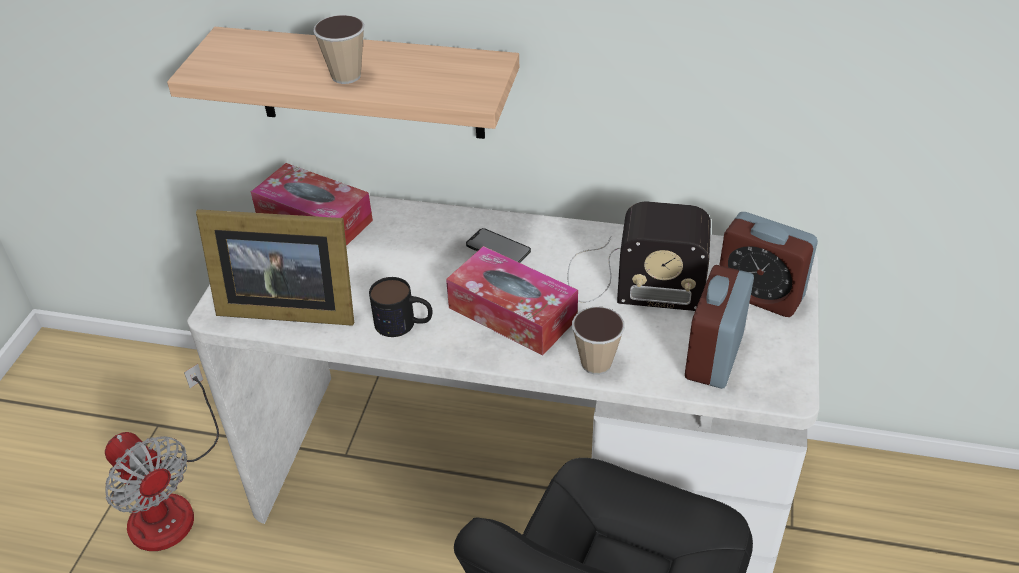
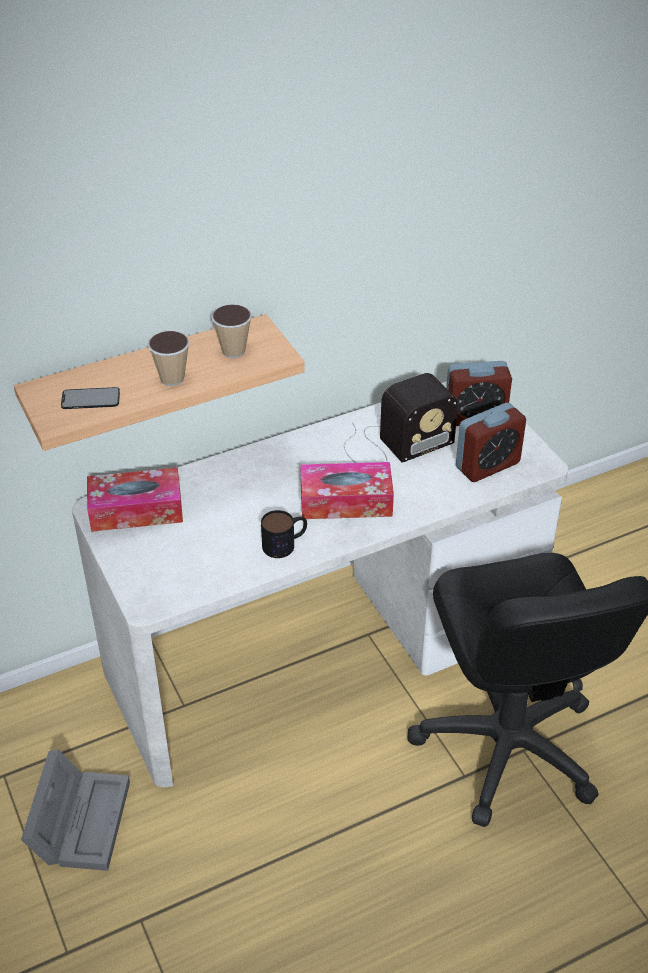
camera: 40 degrees left, 0 degrees up
fan [105,364,219,551] -> grey storage box [21,749,130,871]
picture frame [196,209,354,326] -> none
phone [466,228,531,263] -> phone moved to [61,387,120,409]
cup [572,307,625,375] -> cup moved to [211,304,252,358]
alarm clock [685,265,754,389] -> alarm clock turned 105 degrees counterclockwise [456,403,526,482]

